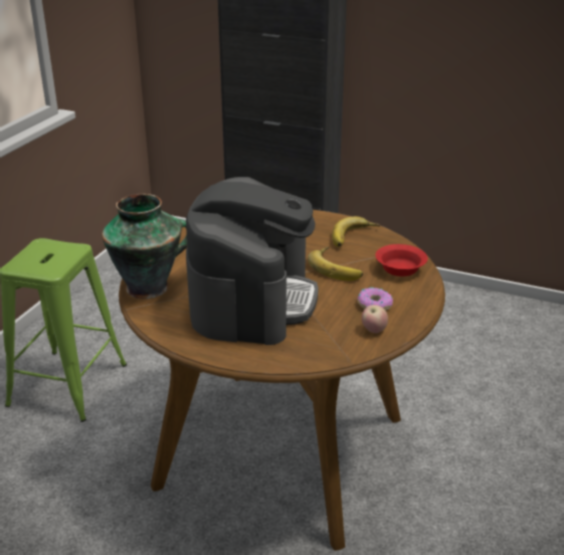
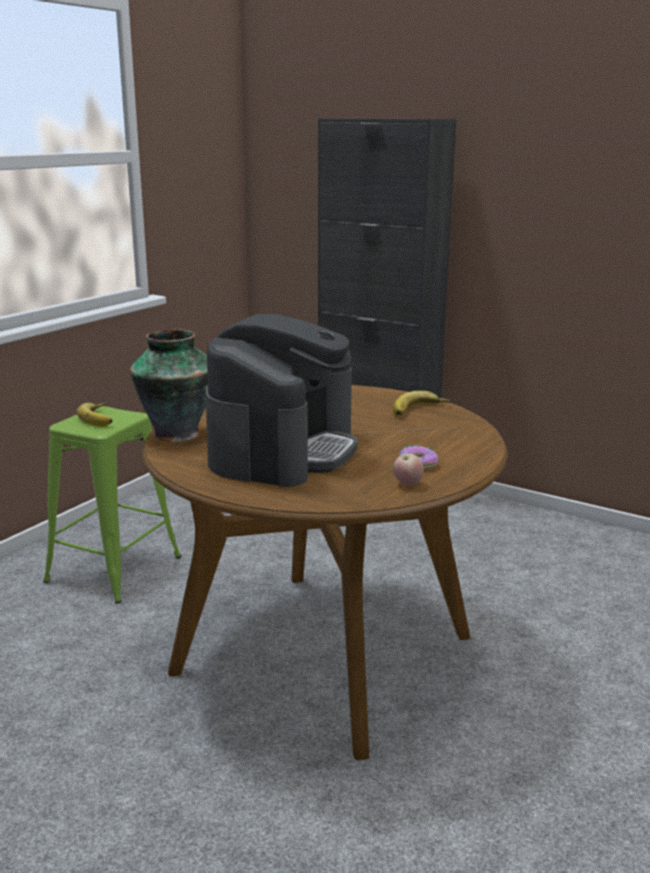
camera: 10 degrees right, 10 degrees down
banana [308,246,363,281] -> banana moved to [77,403,113,427]
red bowl [376,244,428,276] -> none

